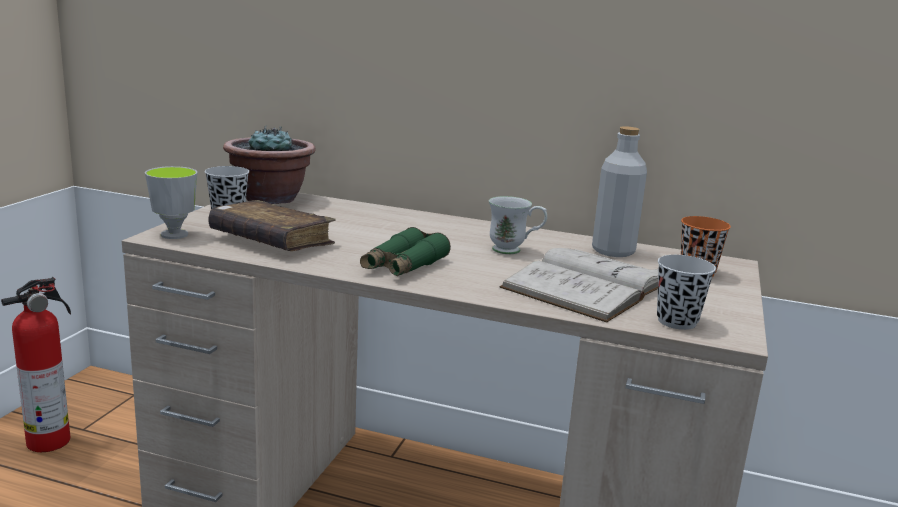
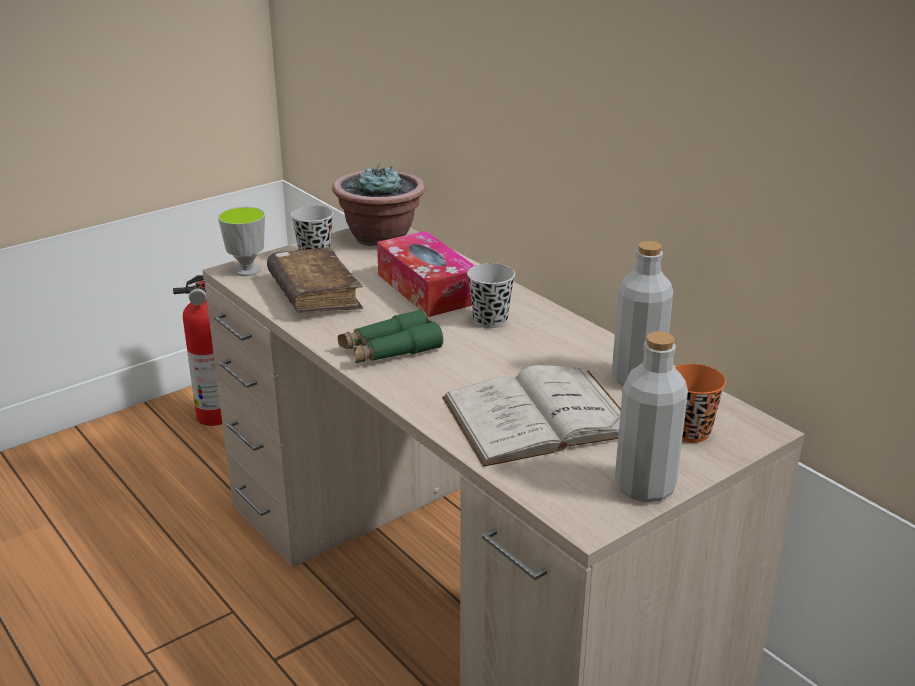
camera: 35 degrees right, 10 degrees up
white mug [489,196,547,254] -> none
black cup [657,255,716,330] -> black cup moved to [467,263,515,328]
none -> tissue box [377,231,475,317]
none -> grey bottle [615,331,688,502]

